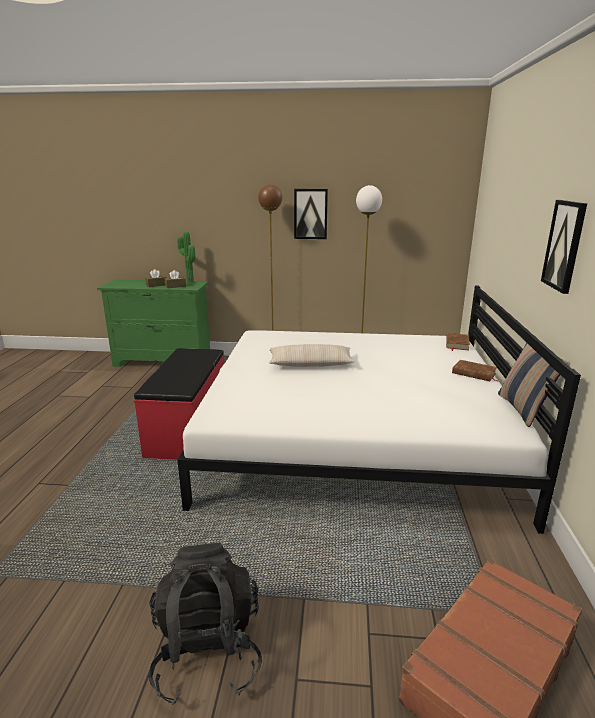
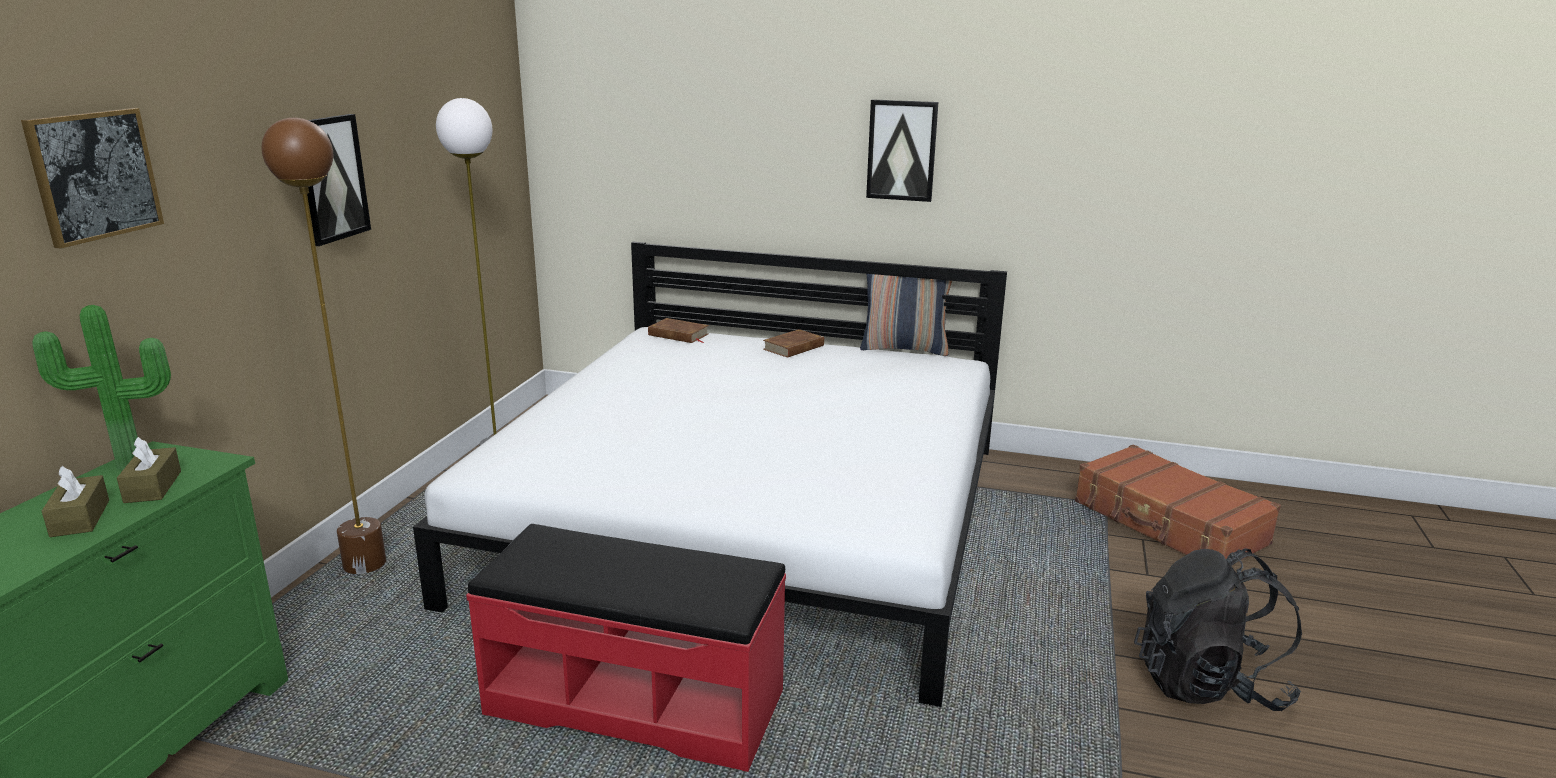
camera: 80 degrees left, 0 degrees up
beige pillow [269,344,355,367] -> none
none -> picture [21,108,164,249]

